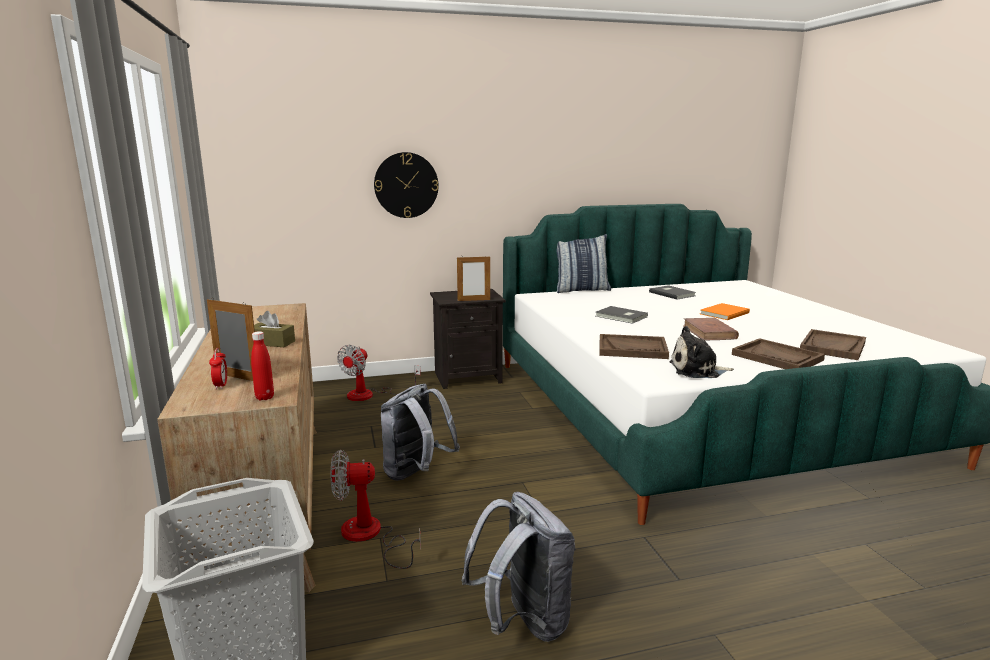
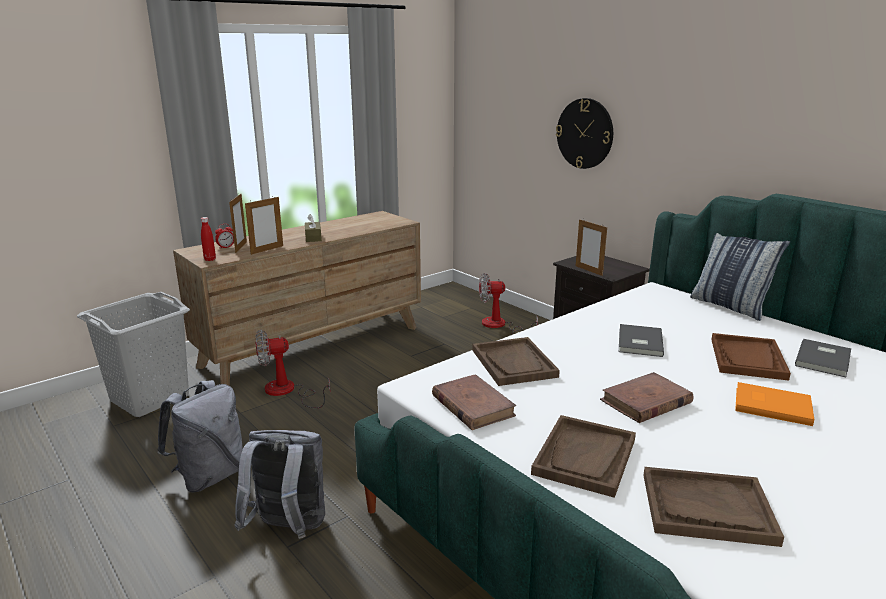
camera: 65 degrees right, 5 degrees up
fan [331,450,421,569] -> fan turned 75 degrees counterclockwise [255,330,331,408]
grey backpack [381,384,460,481] -> grey backpack moved to [235,430,325,539]
plush toy [669,326,734,378] -> brown book [432,374,517,430]
none -> picture frame [245,197,283,255]
none -> brown tray [711,333,791,381]

